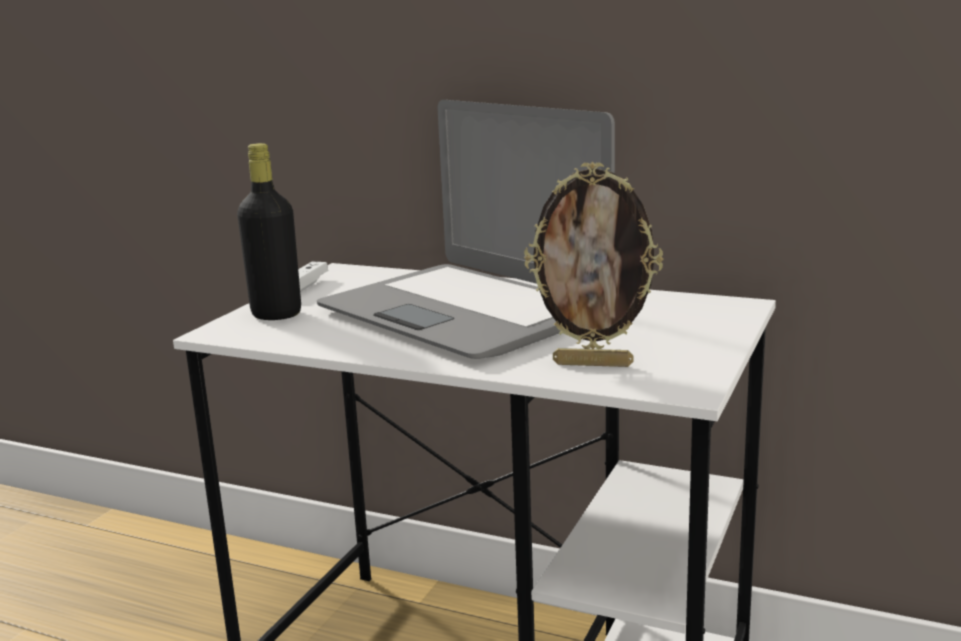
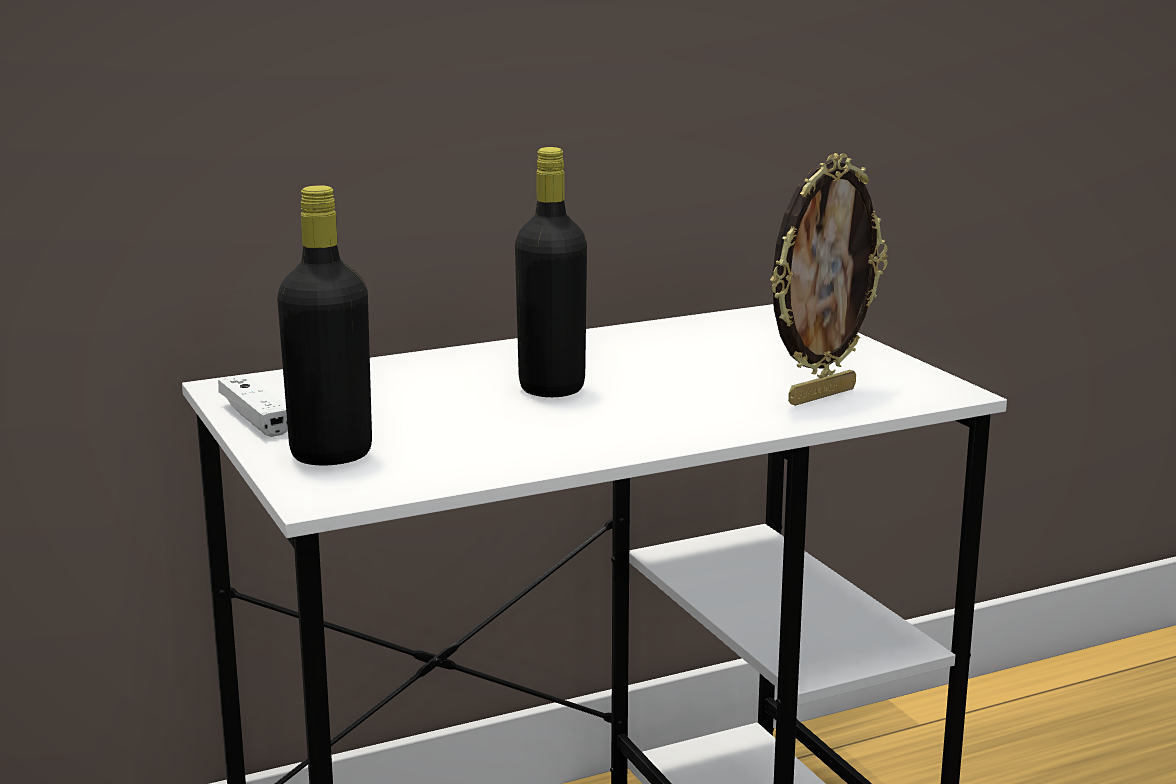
camera: 50 degrees left, 0 degrees up
laptop [317,100,615,359] -> black bottle [515,147,587,397]

